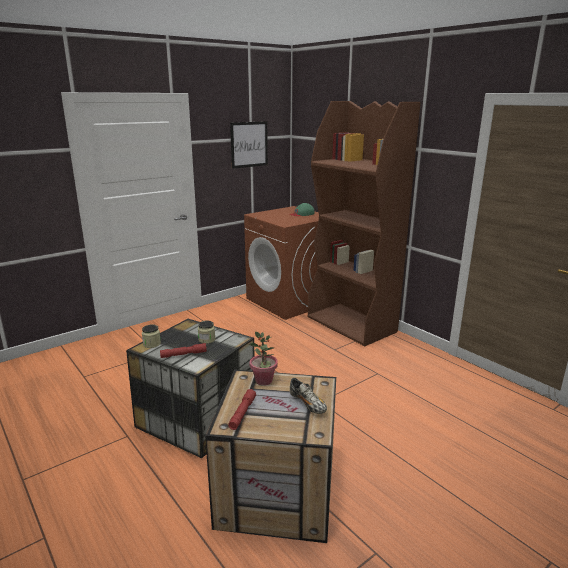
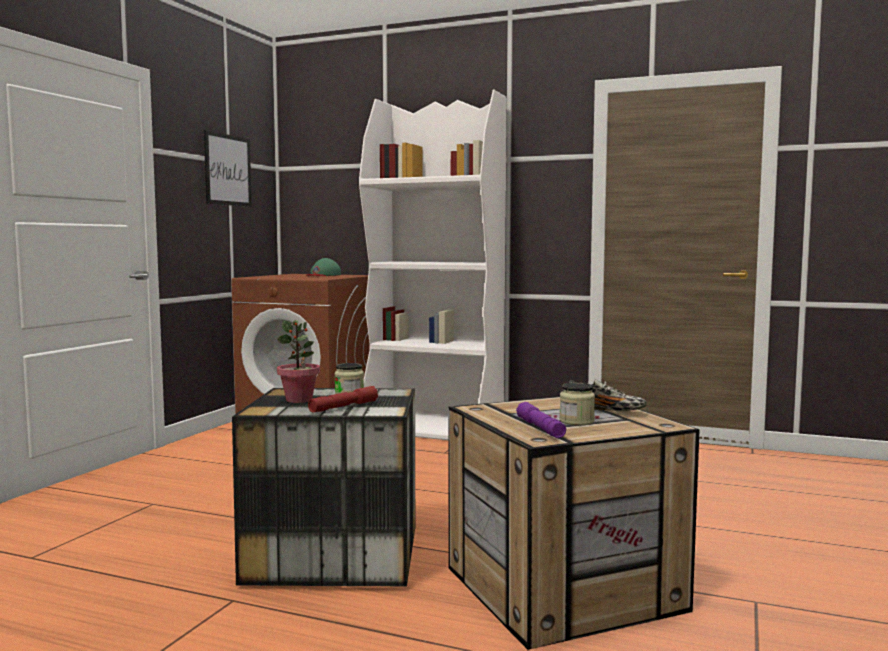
camera: 30 degrees left, 15 degrees down
jar [142,324,161,348] -> jar moved to [559,383,595,425]
red flashlight [228,389,256,430] -> purple flashlight [516,402,566,438]
potted plant [249,332,278,386] -> potted plant moved to [277,320,320,403]
brown bookcase [308,101,421,346] -> white bookcase [359,89,507,440]

